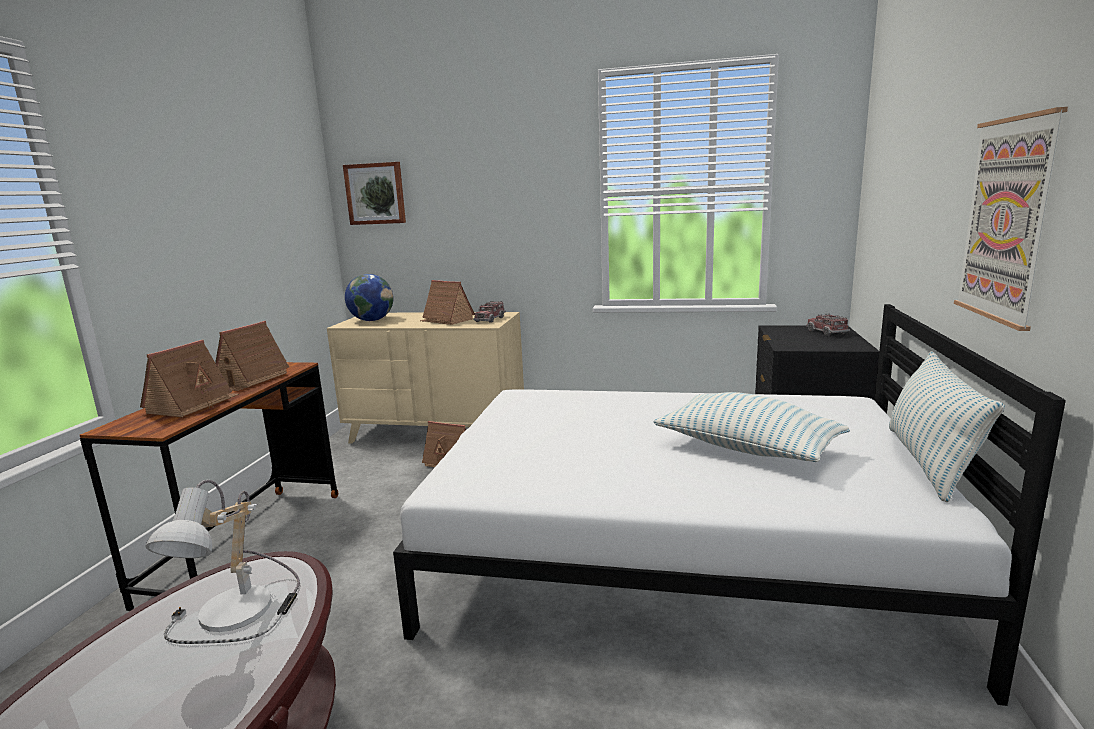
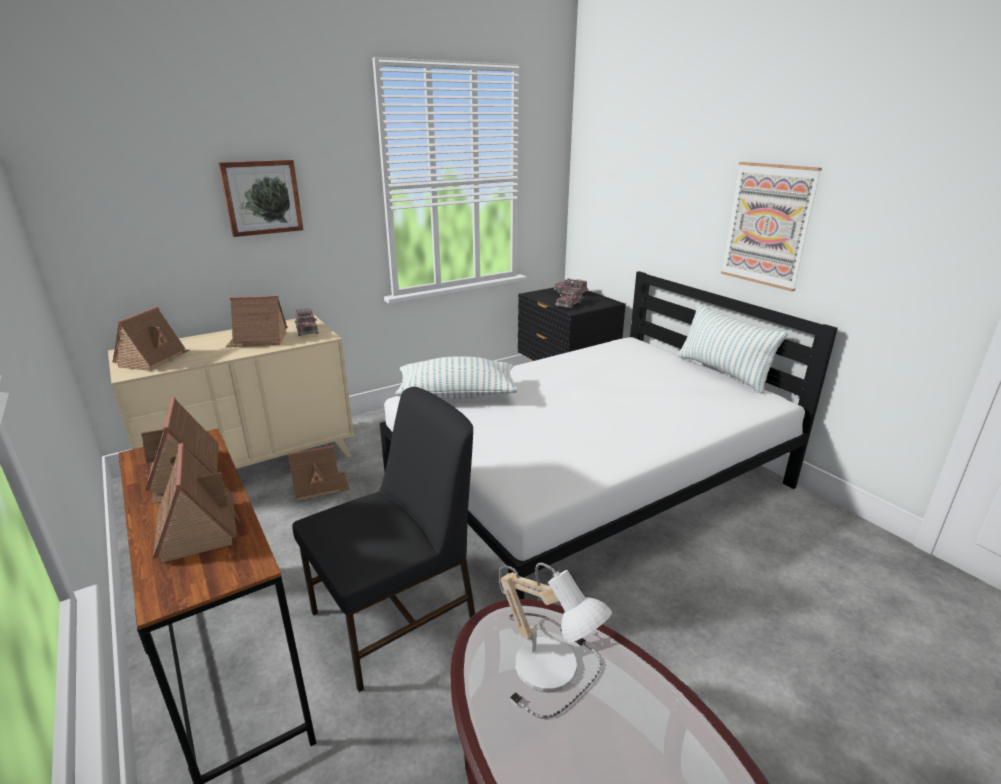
camera: 45 degrees left, 10 degrees up
picture [343,162,406,225] -> picture moved to [218,160,303,237]
globe [345,274,394,321] -> toy house [113,306,190,371]
pillow [653,392,850,462] -> pillow moved to [395,356,518,399]
none -> black chair [292,387,475,692]
none -> toy truck [555,287,584,309]

